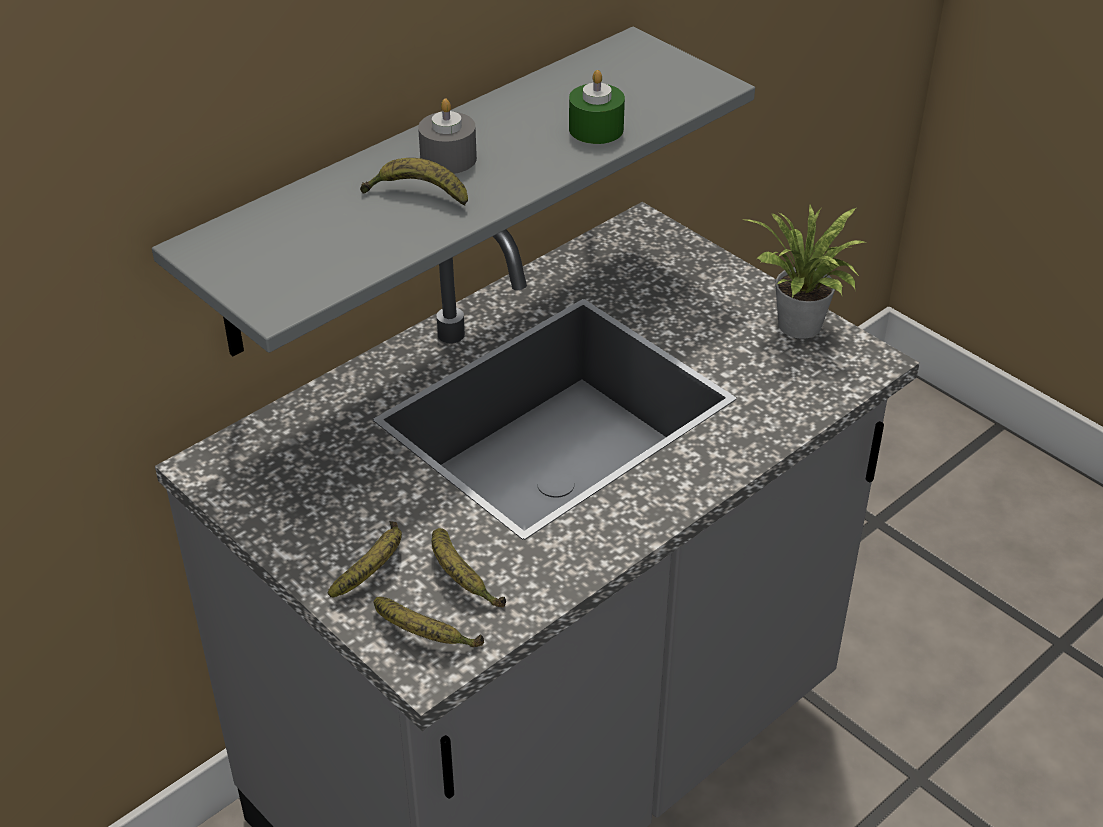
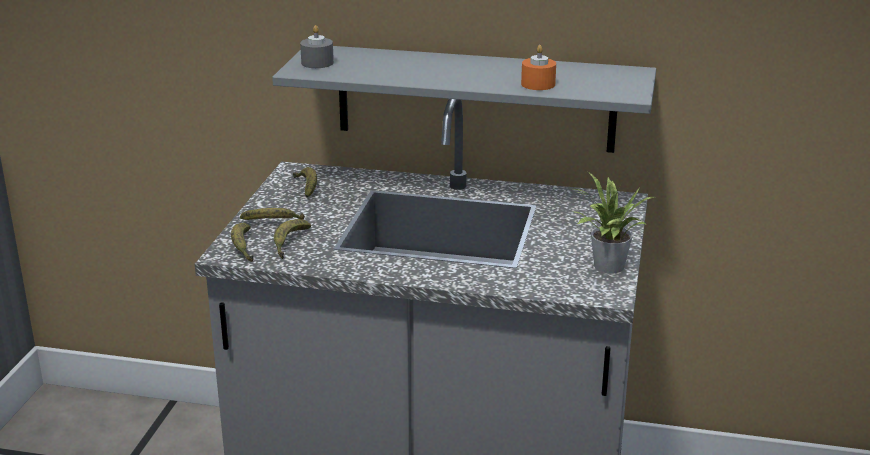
camera: 55 degrees right, 15 degrees down
banana [360,158,468,206] -> banana moved to [293,167,317,197]
grey candle [418,99,477,174] -> grey candle moved to [300,25,334,68]
green candle [569,70,625,144] -> orange candle [521,45,556,90]

